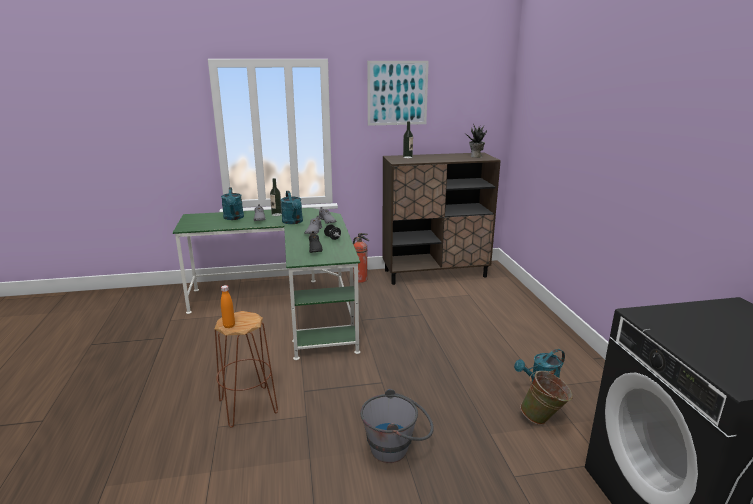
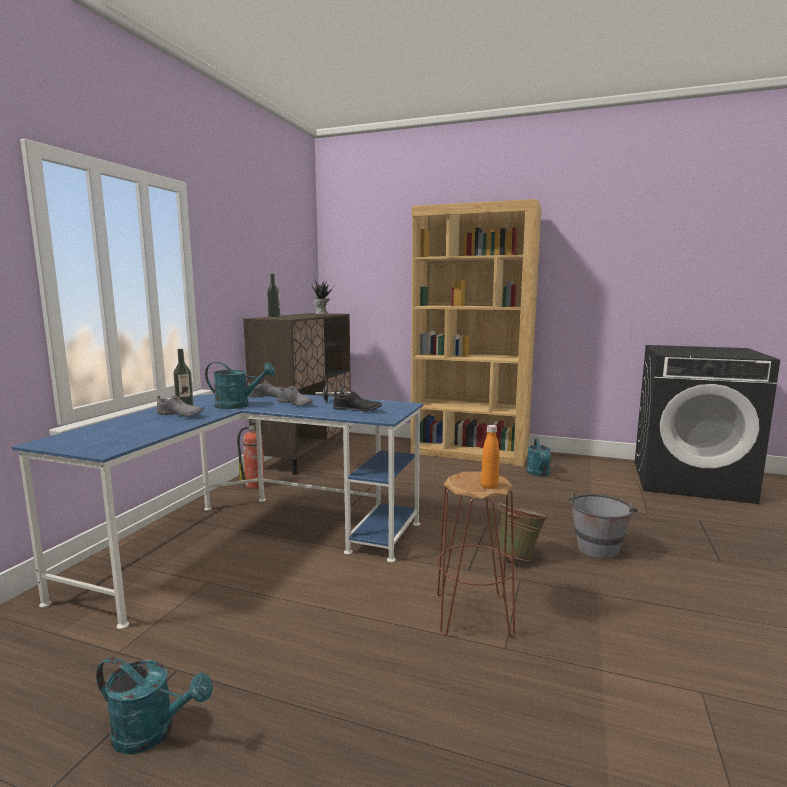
camera: 60 degrees left, 10 degrees down
green desk [173,208,360,360] -> blue desk [12,394,424,629]
turquoise watering can [221,187,244,220] -> turquoise watering can moved to [96,657,213,754]
picture [367,61,429,126] -> none
green bucket [520,371,573,425] -> green bucket moved to [497,500,548,561]
none -> brown bookcase [411,199,541,467]

